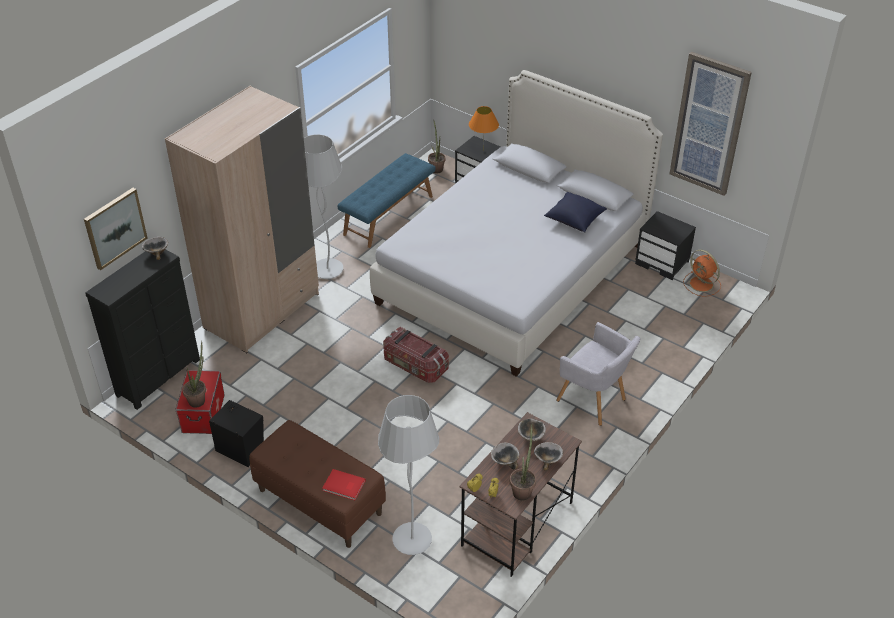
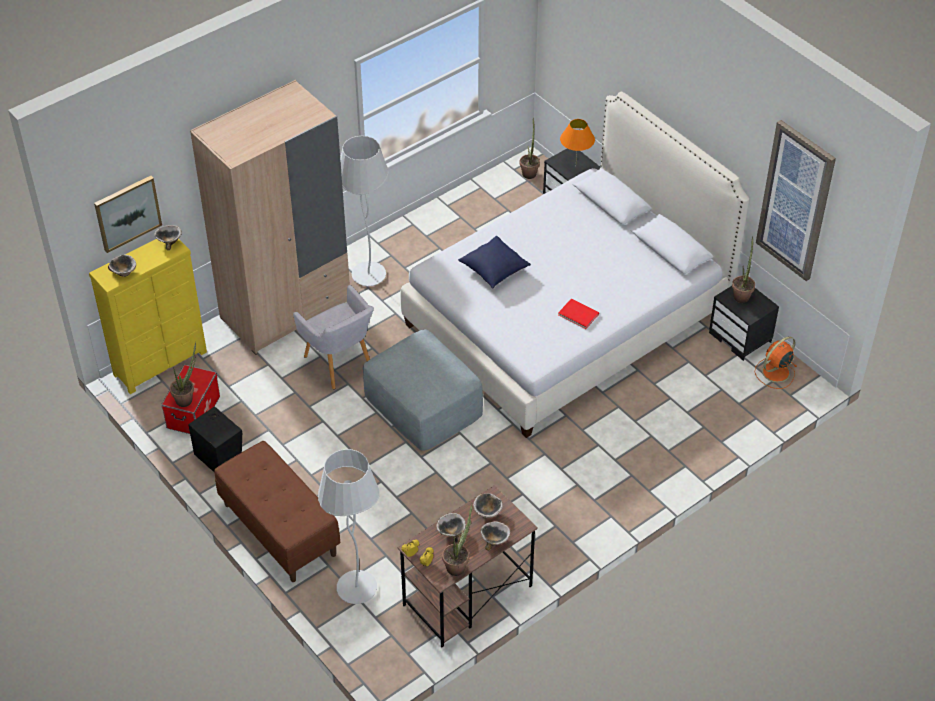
camera: 15 degrees right, 5 degrees up
black dresser [85,249,200,410] -> yellow dresser [89,239,207,394]
red book [322,469,366,500] -> red book moved to [558,299,599,329]
blue bench [338,153,436,248] -> none
storage box [383,327,449,383] -> grey ottoman [363,329,483,451]
blue pillow [544,192,607,232] -> blue pillow moved to [458,236,531,289]
grey armchair [556,322,640,426] -> grey armchair moved to [293,285,374,389]
orange fan [683,250,721,297] -> orange fan turned 75 degrees clockwise [755,336,797,389]
none -> bowl [108,254,136,277]
none -> potted plant [732,236,755,303]

